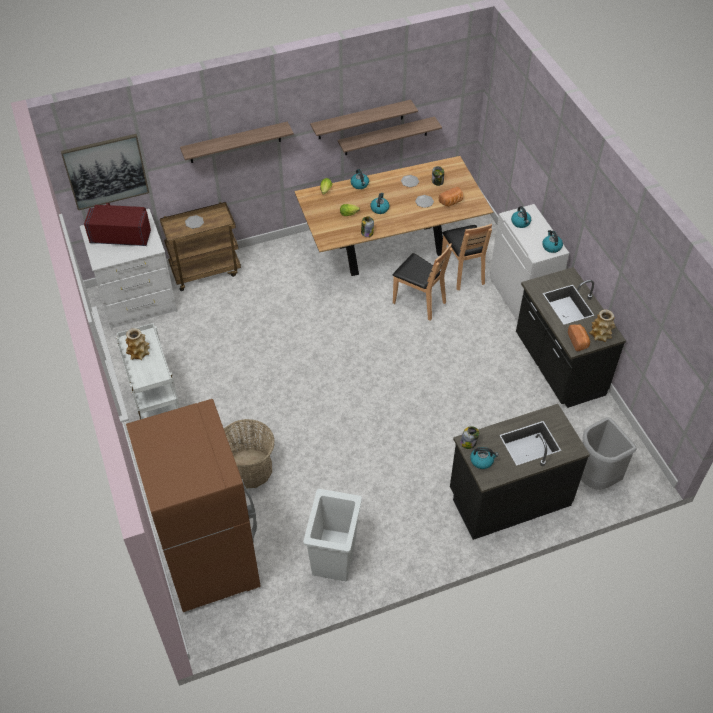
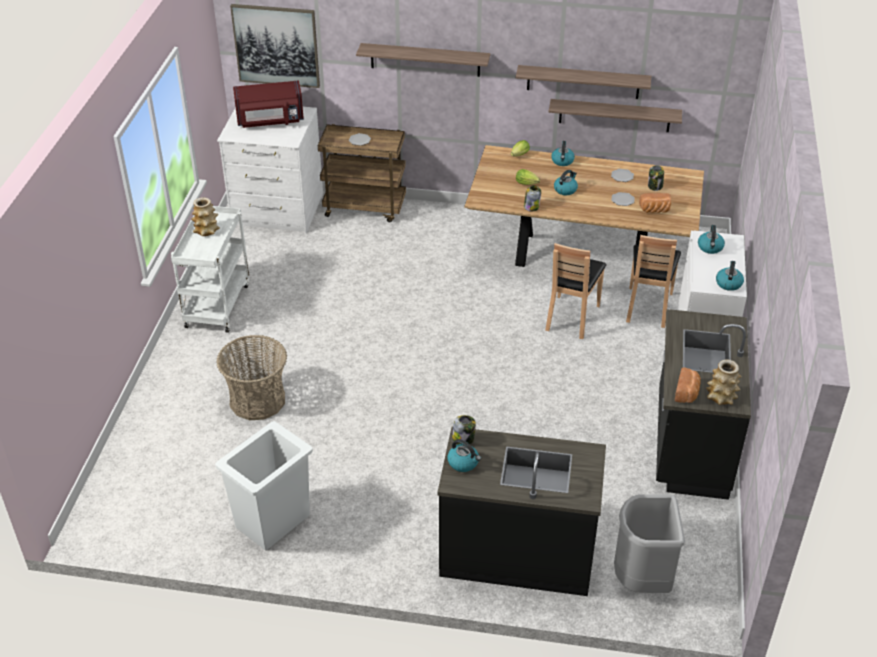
camera: 30 degrees right, 10 degrees down
red microwave [84,203,151,246] -> red microwave turned 135 degrees clockwise [233,80,304,128]
brown fridge [126,399,260,612] -> none
brown chair [393,243,453,320] -> brown chair turned 45 degrees clockwise [545,243,606,339]

